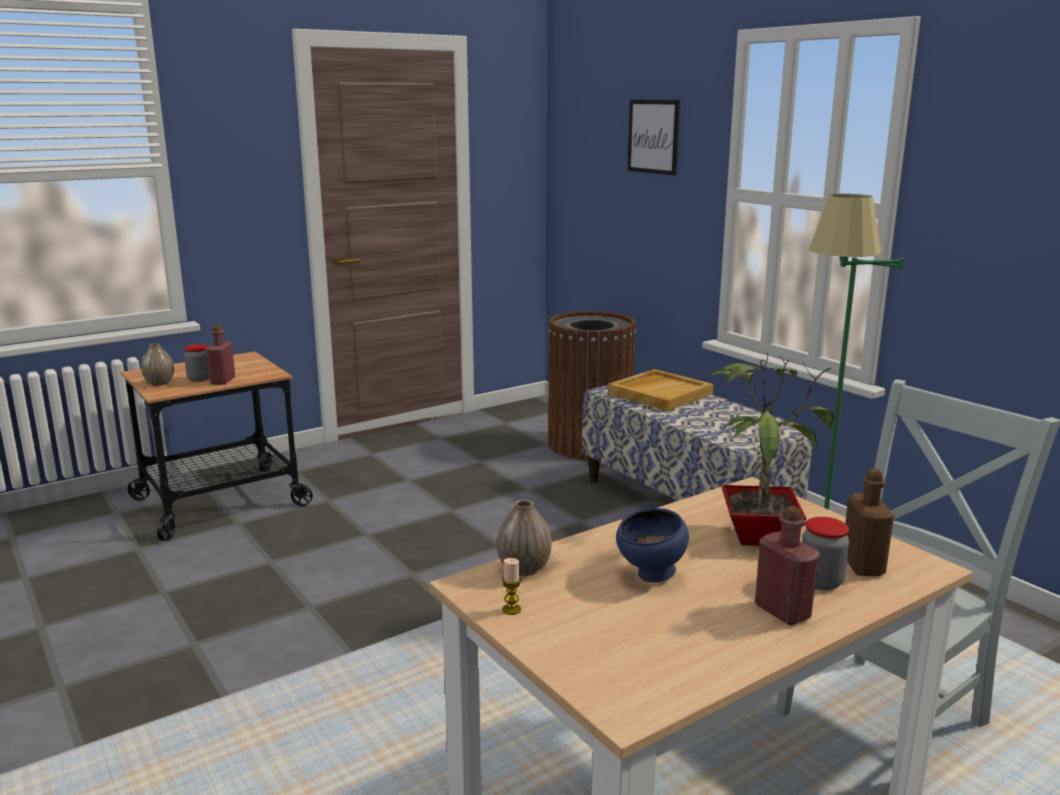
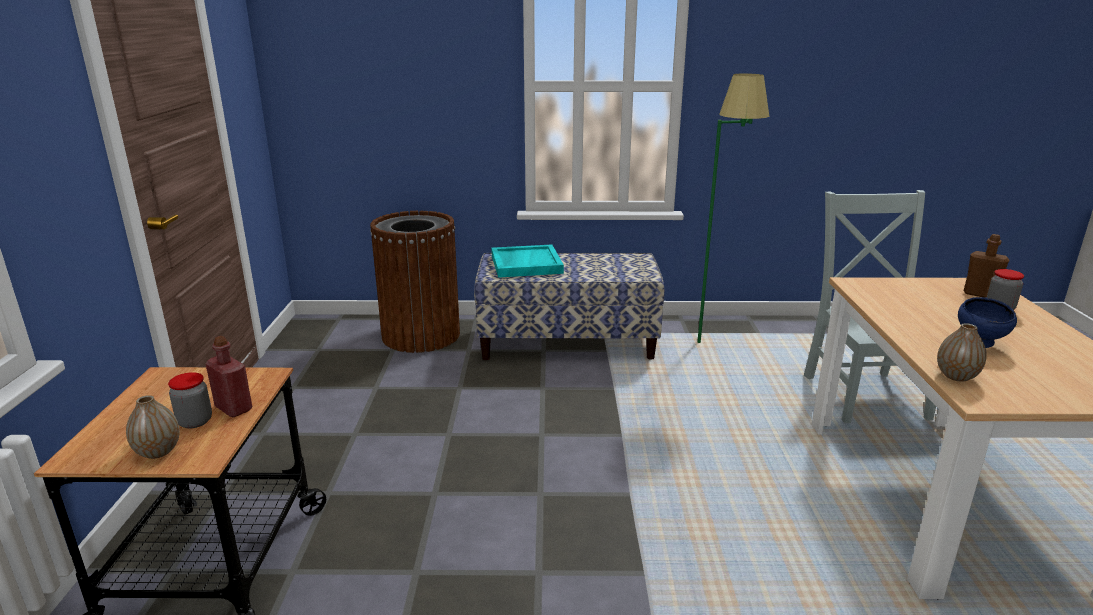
camera: 55 degrees left, 5 degrees up
candle [502,558,521,615] -> none
beige tray [608,369,714,411] -> turquoise tray [491,244,564,278]
picture [628,100,680,175] -> none
potted plant [706,352,834,546] -> none
red bottle [755,506,820,625] -> none

